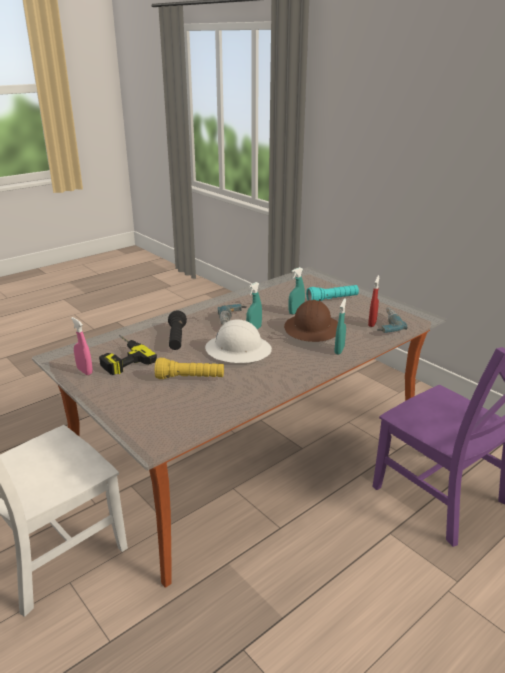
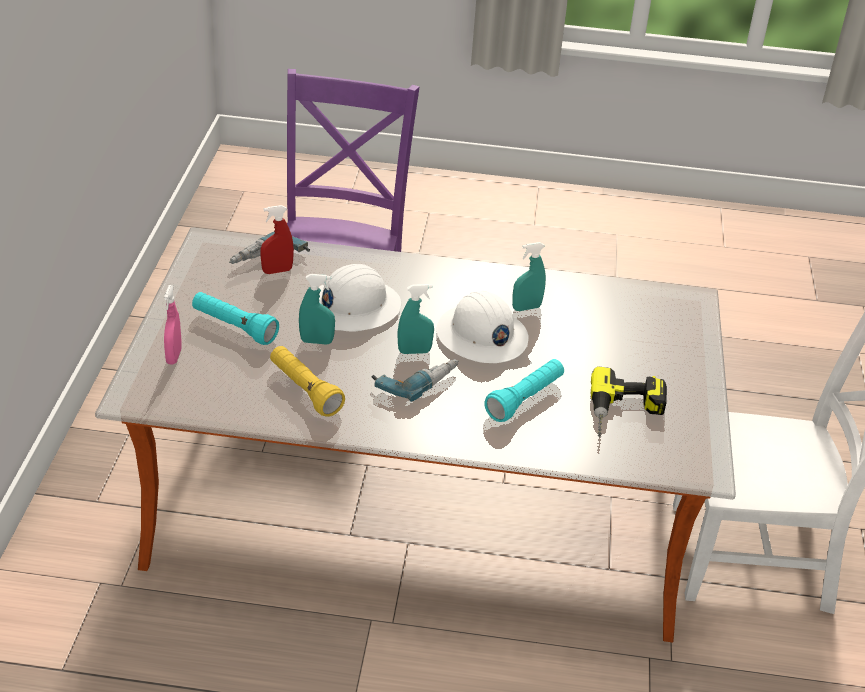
camera: 135 degrees left, 10 degrees up
pink spray bottle [71,317,93,375] -> pink spray bottle moved to [164,285,182,365]
yellow flashlight [155,358,224,379] -> yellow flashlight moved to [270,346,345,417]
black flashlight [168,311,187,350] -> turquoise flashlight [484,359,564,422]
brown hard hat [284,300,338,342] -> white hard hat [319,264,401,332]
turquoise spray bottle [335,298,346,355] -> turquoise spray bottle moved to [512,242,546,311]

